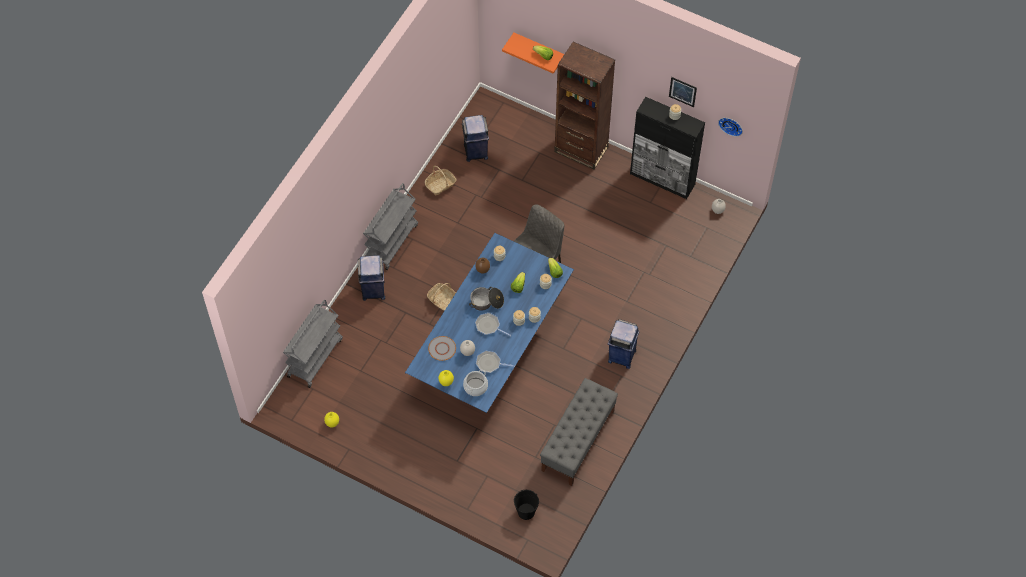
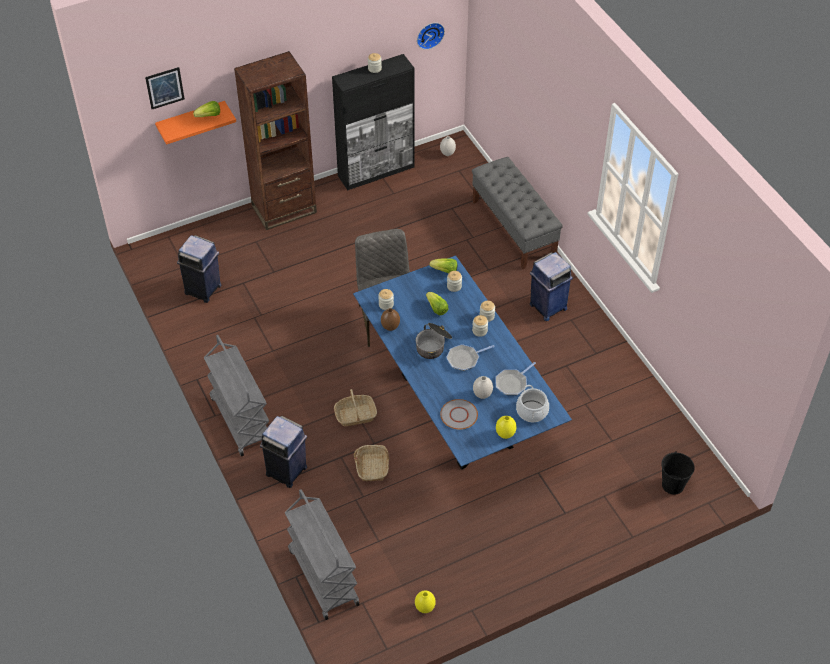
camera: 55 degrees left, 10 degrees down
basket [425,166,457,196] -> basket moved to [354,445,389,481]
grey bench [540,378,618,486] -> grey bench moved to [472,157,563,269]
picture [669,77,697,107] -> picture moved to [145,67,185,109]

